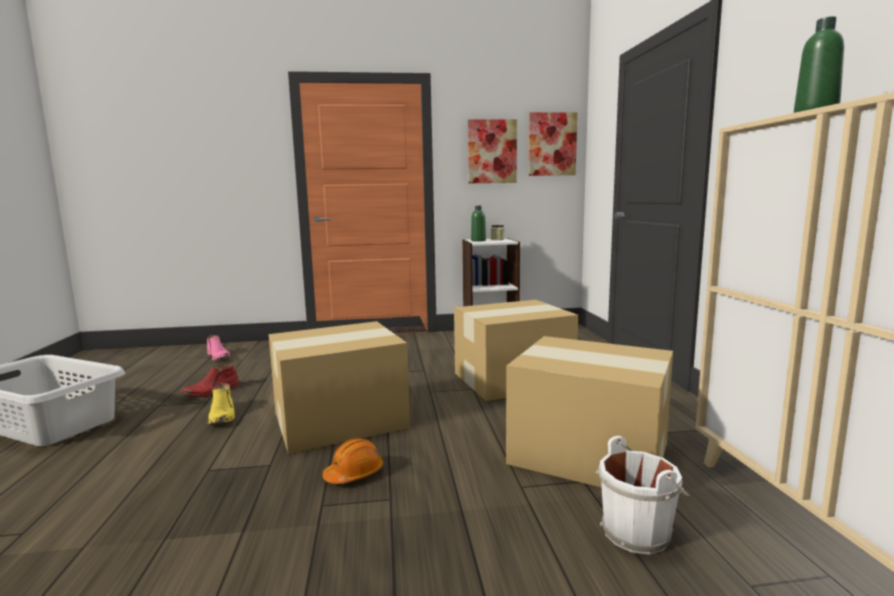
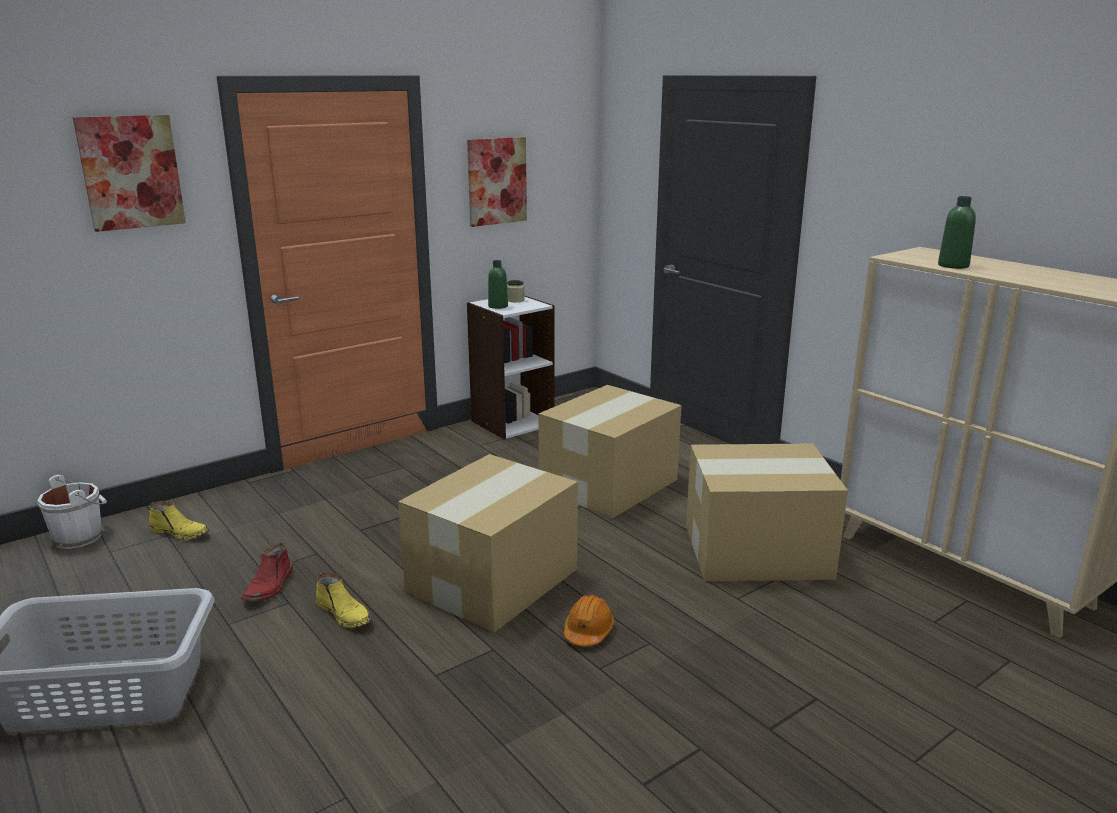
camera: 30 degrees left, 10 degrees up
pink boot [207,335,230,360] -> yellow boot [149,501,209,540]
picture [529,112,577,176] -> picture moved to [73,115,186,232]
white bucket [596,436,689,555] -> white bucket moved to [37,475,107,549]

